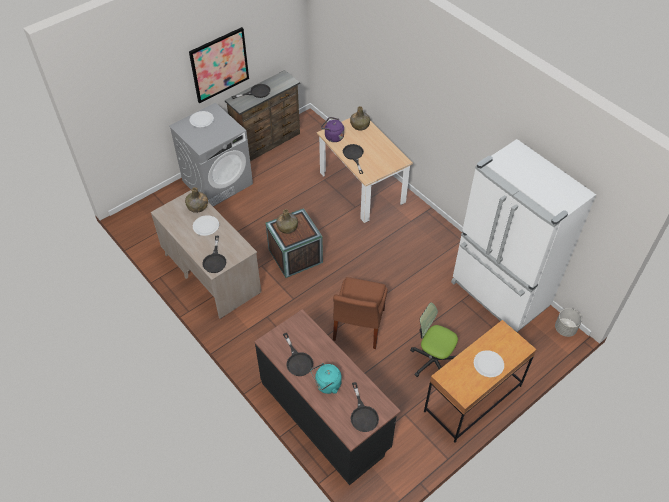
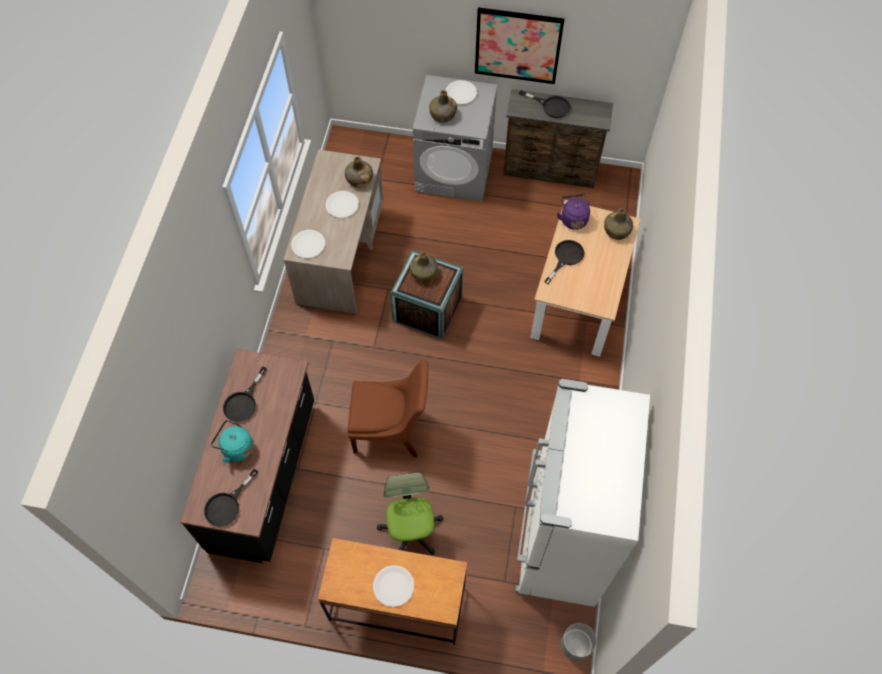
camera: 50 degrees right, 10 degrees up
black frying pan [202,236,227,273] -> white plate [291,230,325,258]
brown chair [333,277,388,349] -> brown chair turned 150 degrees counterclockwise [348,360,428,457]
none -> green bottle [429,90,457,123]

